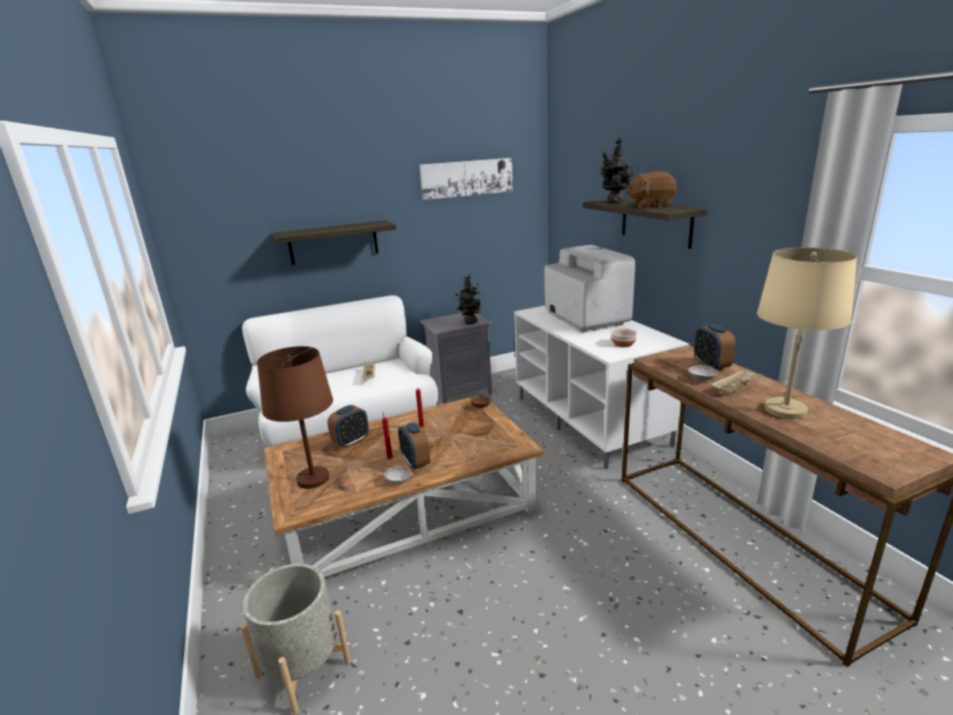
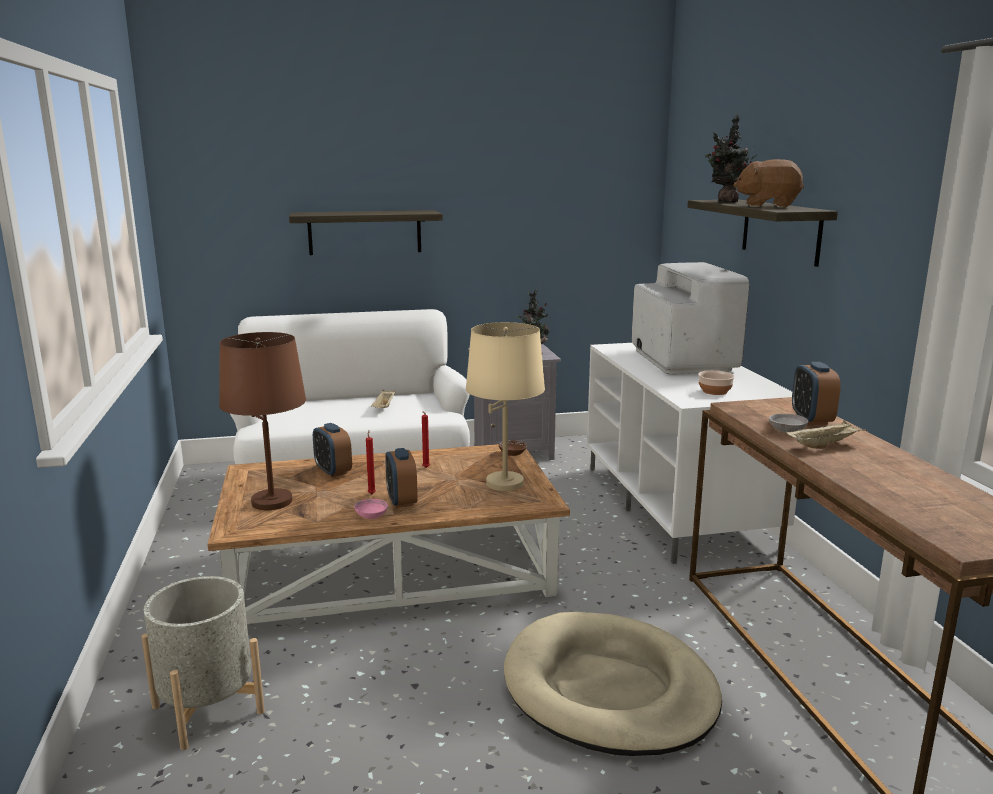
camera: 10 degrees right, 5 degrees down
alarm clock [327,405,369,448] -> alarm clock turned 90 degrees clockwise [313,423,352,477]
grey bowl [384,466,411,484] -> pink bowl [354,499,388,519]
picture [420,158,513,200] -> none
beige table lamp [757,248,857,419] -> beige table lamp moved to [466,322,545,491]
none -> beige dog bed [504,612,722,756]

